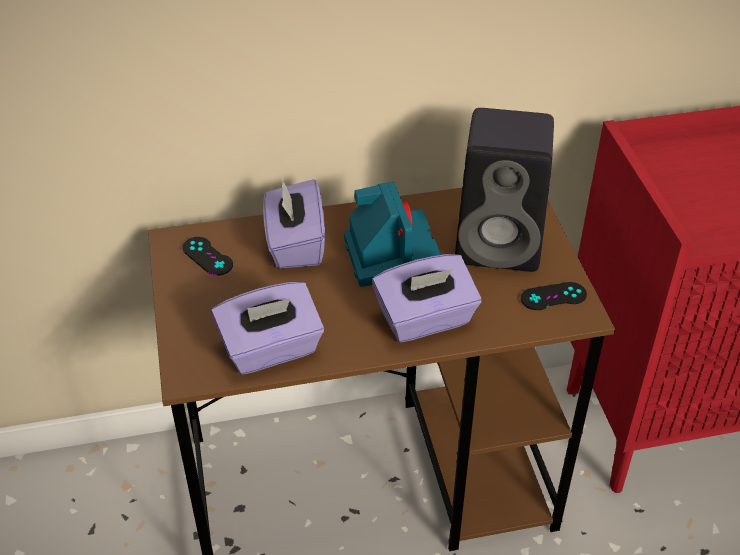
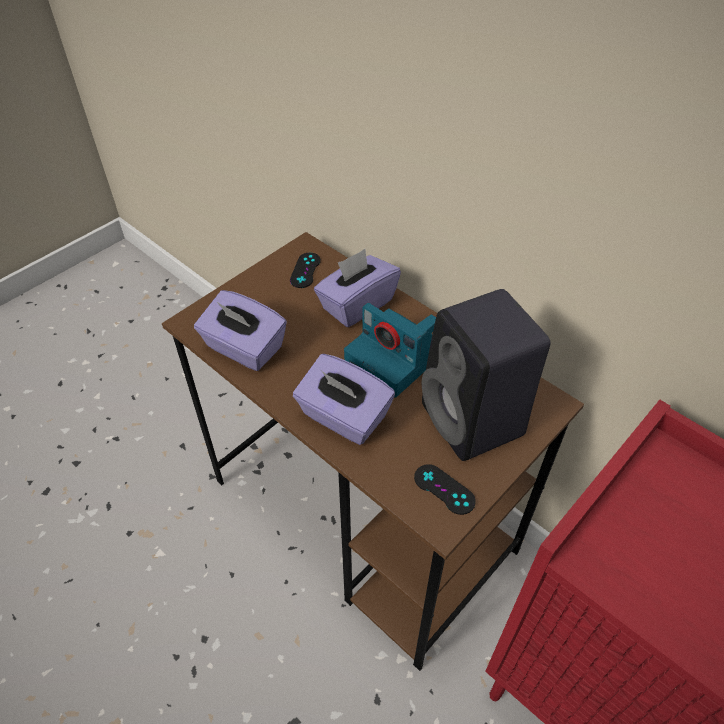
camera: 55 degrees right, 5 degrees up
camera [344,182,441,287] -> camera turned 90 degrees clockwise [344,303,436,398]

